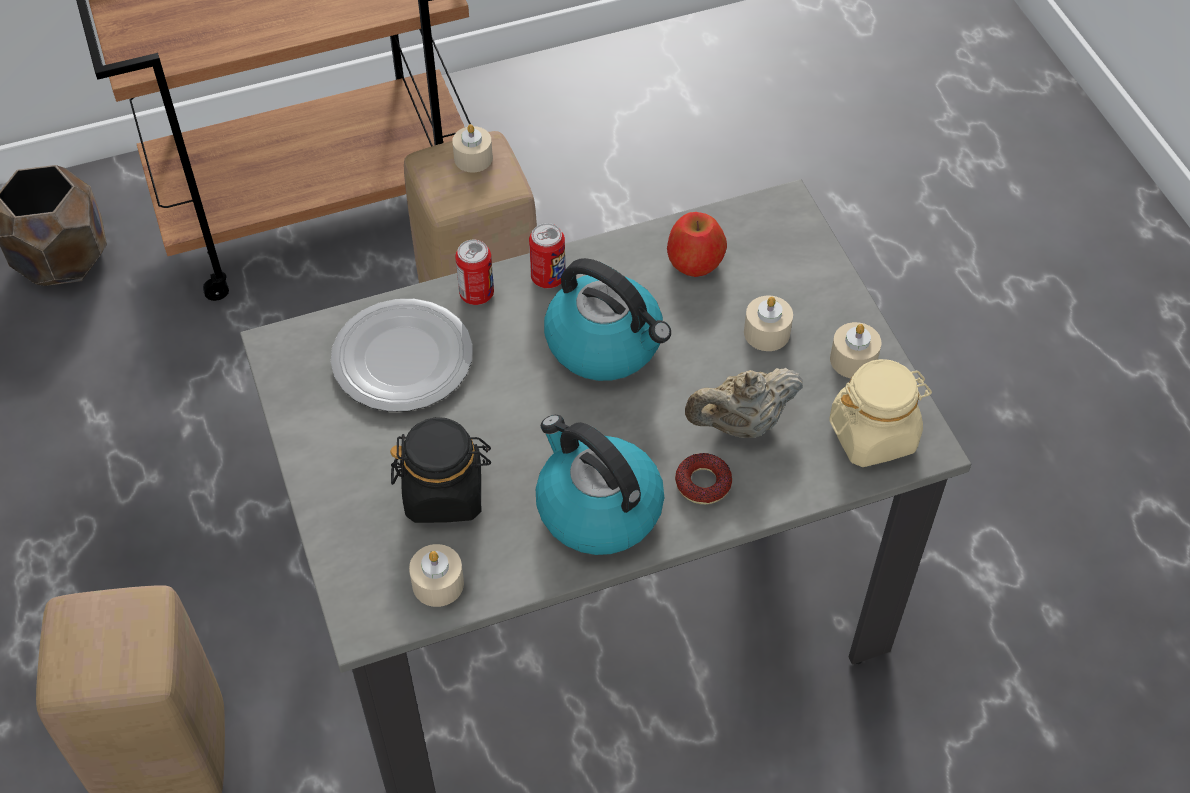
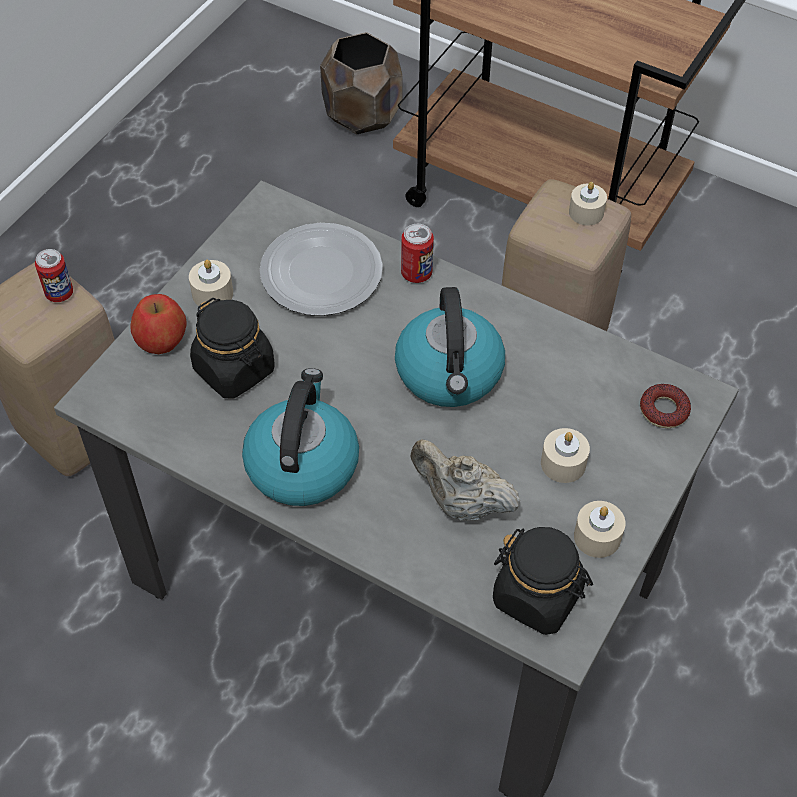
camera: 50 degrees right, 0 degrees up
beige candle [409,544,464,607] -> beige candle moved to [189,260,233,306]
can [529,223,565,288] -> can moved to [35,249,73,302]
apple [667,212,727,277] -> apple moved to [130,294,186,354]
donut [675,453,732,504] -> donut moved to [640,384,691,428]
beige jar [829,359,932,467] -> black jar [493,527,593,635]

